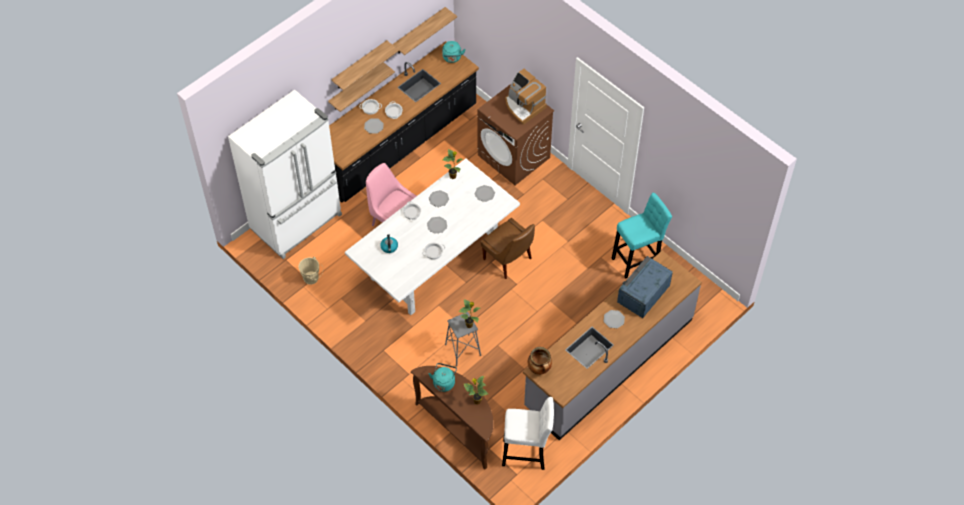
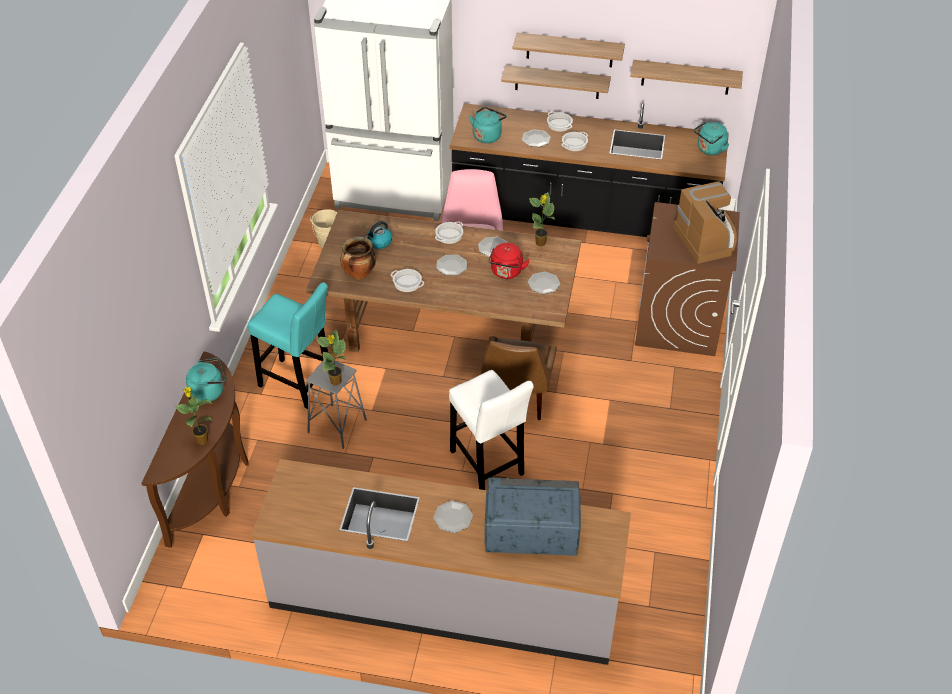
camera: 55 degrees right, 10 degrees down
white dining table [345,159,520,315] -> brown dining table [306,210,581,352]
white stool [502,397,554,470] -> white stool moved to [449,370,534,490]
coffee machine [505,69,547,125] -> coffee machine turned 150 degrees clockwise [674,181,737,264]
cooking pot [528,347,552,375] -> cooking pot moved to [340,237,376,279]
turquoise stool [612,193,672,279] -> turquoise stool moved to [248,282,328,409]
none -> turquoise kettle [469,107,507,143]
none -> red kettle [488,243,530,279]

